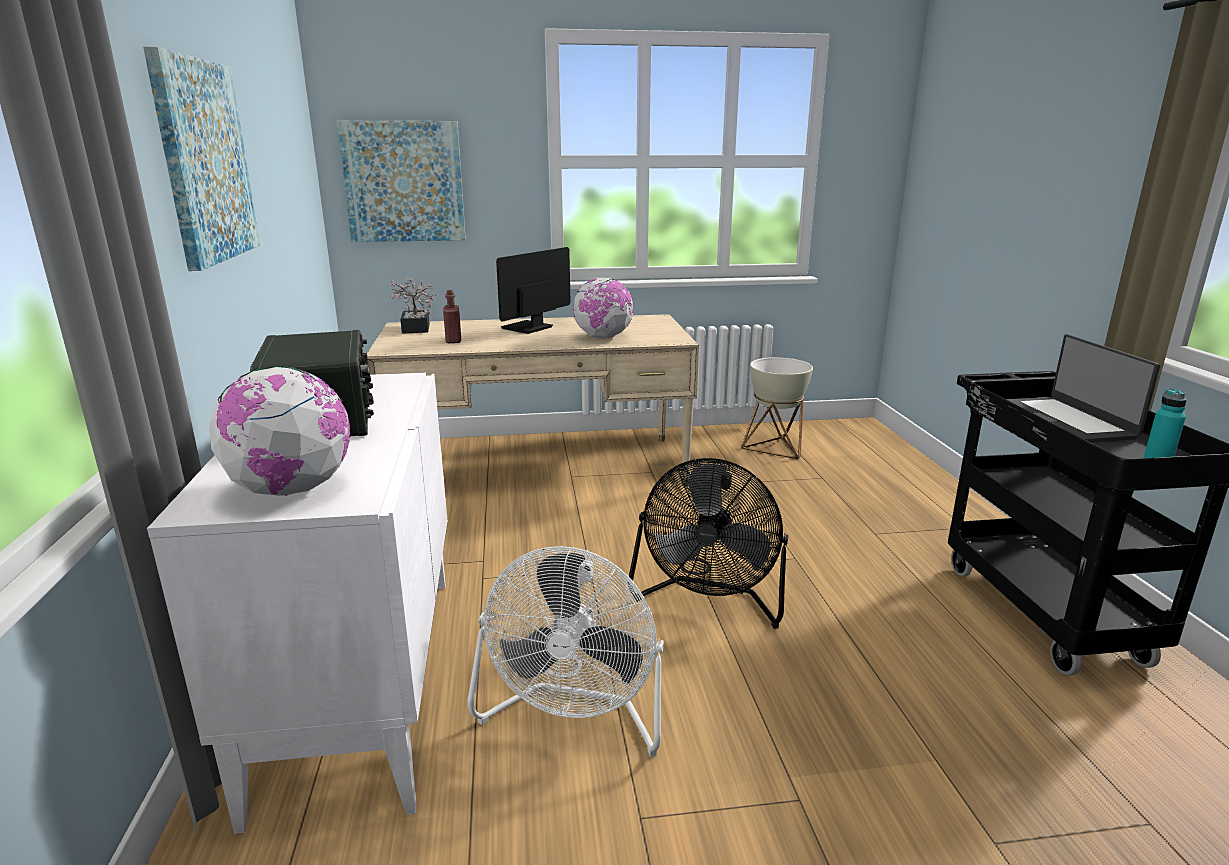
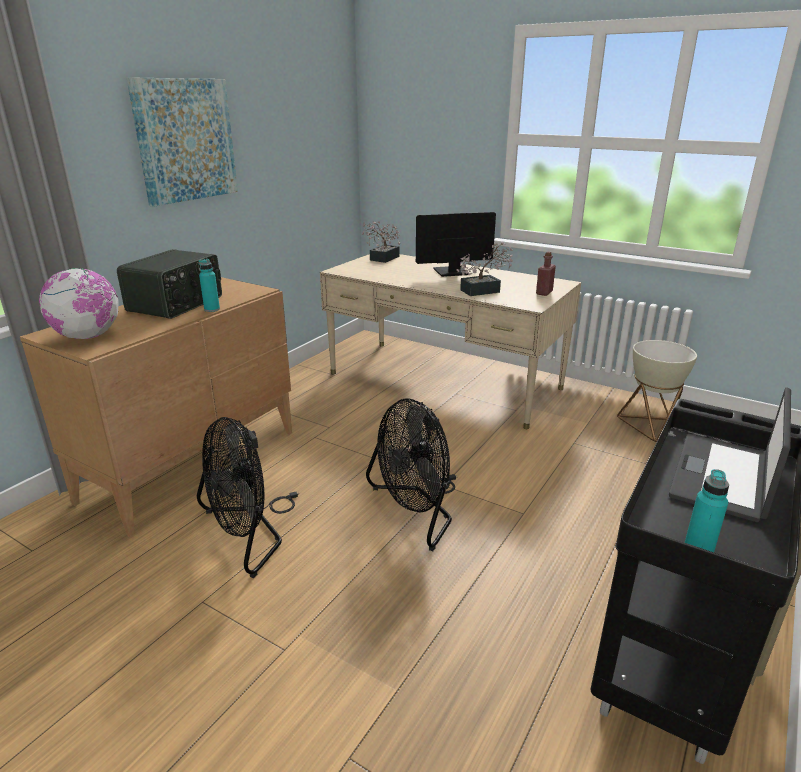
camera: 40 degrees right, 5 degrees up
white cabinet [147,373,447,834] -> brown cabinet [20,277,292,537]
picture [337,121,466,242] -> none
red bottle [443,290,461,343] -> red bottle moved to [536,252,556,296]
white fan [468,546,664,757] -> black fan [197,417,300,578]
globe [573,278,634,339] -> potted plant [456,242,513,296]
none -> turquoise bottle [198,259,220,312]

